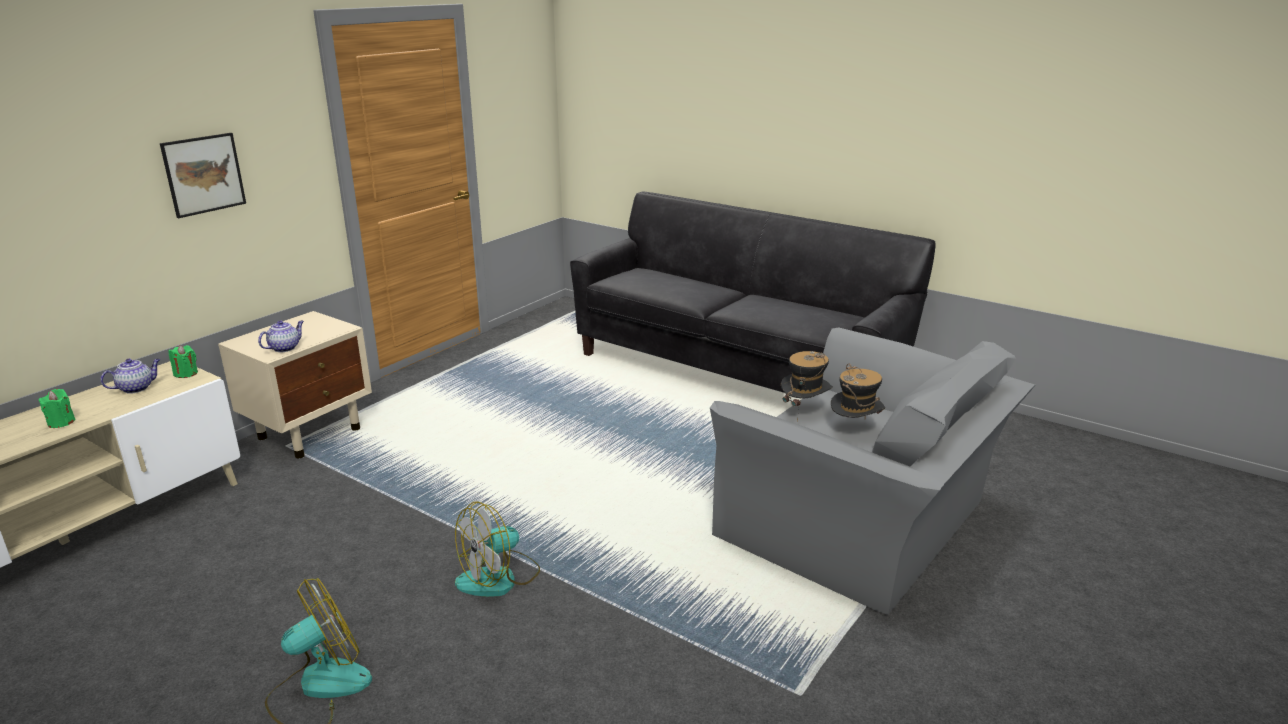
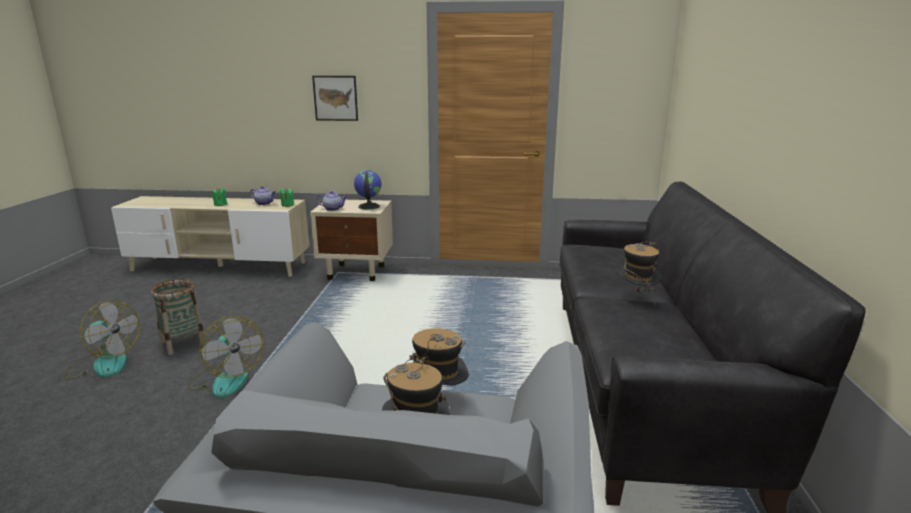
camera: 60 degrees right, 5 degrees down
fan [455,501,540,597] -> fan turned 150 degrees counterclockwise [187,316,264,398]
none -> basket [151,279,206,355]
none -> globe [354,170,382,209]
none -> hat [616,241,662,305]

